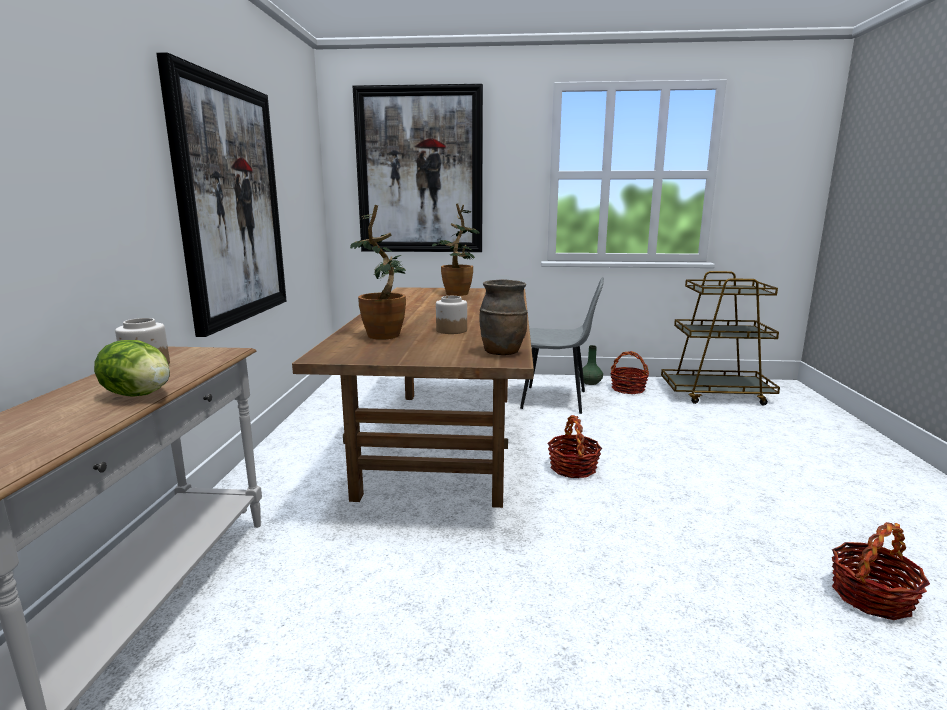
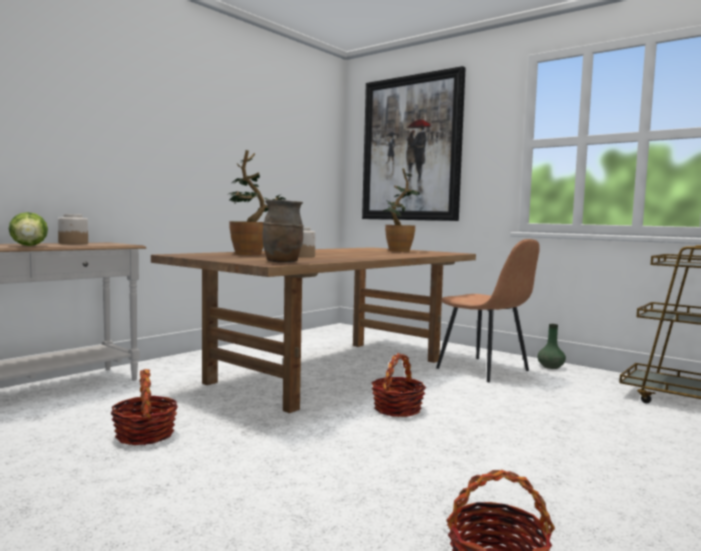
camera: 35 degrees right, 10 degrees down
picture [156,52,286,337] -> none
grey chair [520,277,604,414] -> brown chair [436,239,540,382]
basket [610,351,649,394] -> basket moved to [110,369,178,445]

